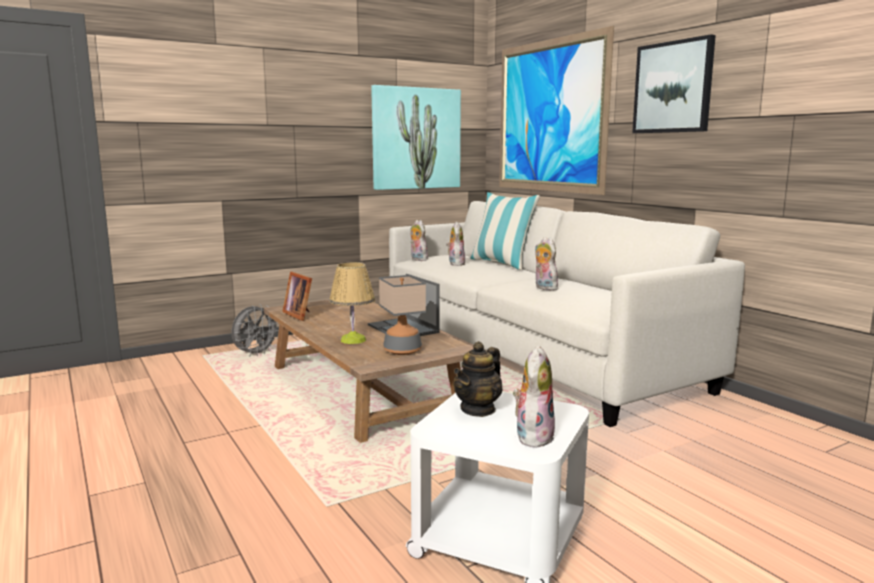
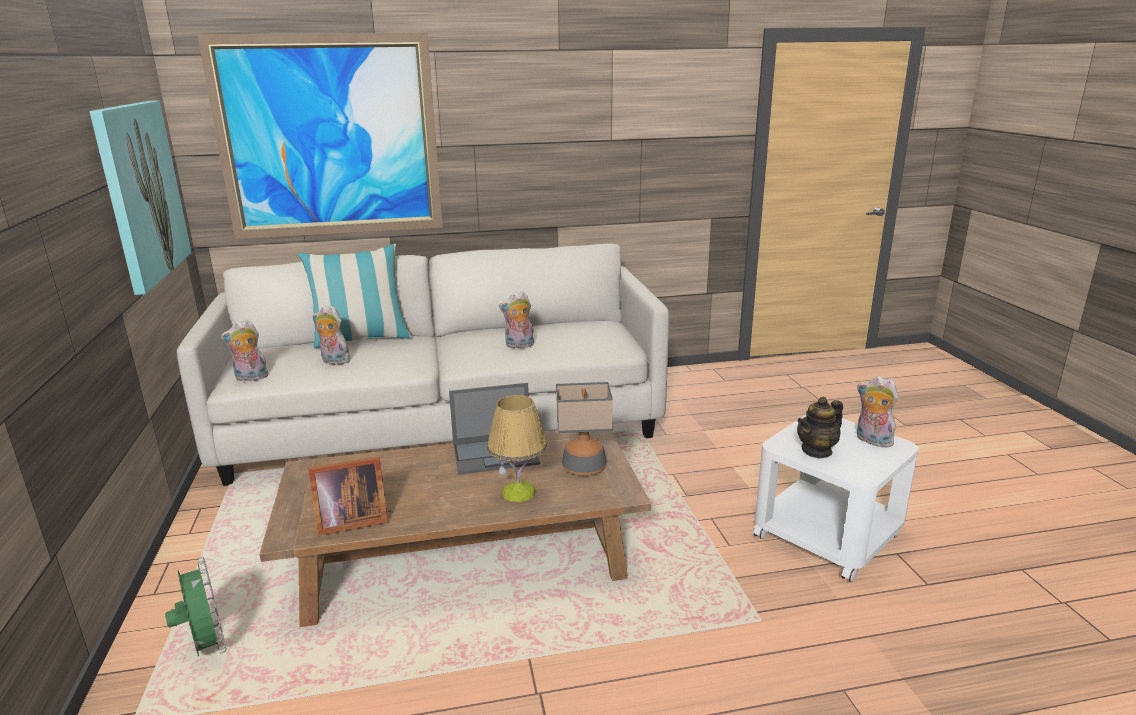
camera: 70 degrees left, 10 degrees up
grey fan [231,304,279,356] -> green fan [165,557,226,656]
teapot [453,341,502,417] -> teapot turned 90 degrees clockwise [797,397,843,459]
picture [632,34,716,133] -> none

